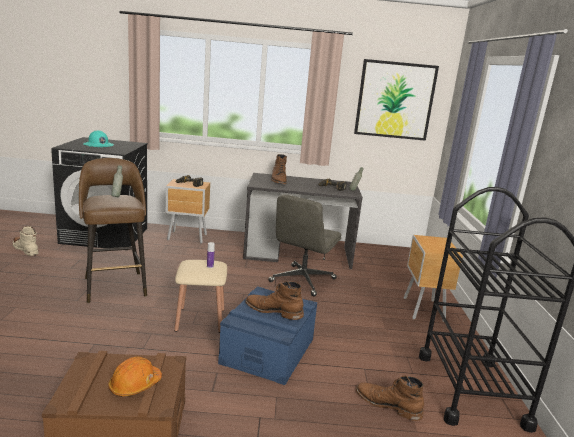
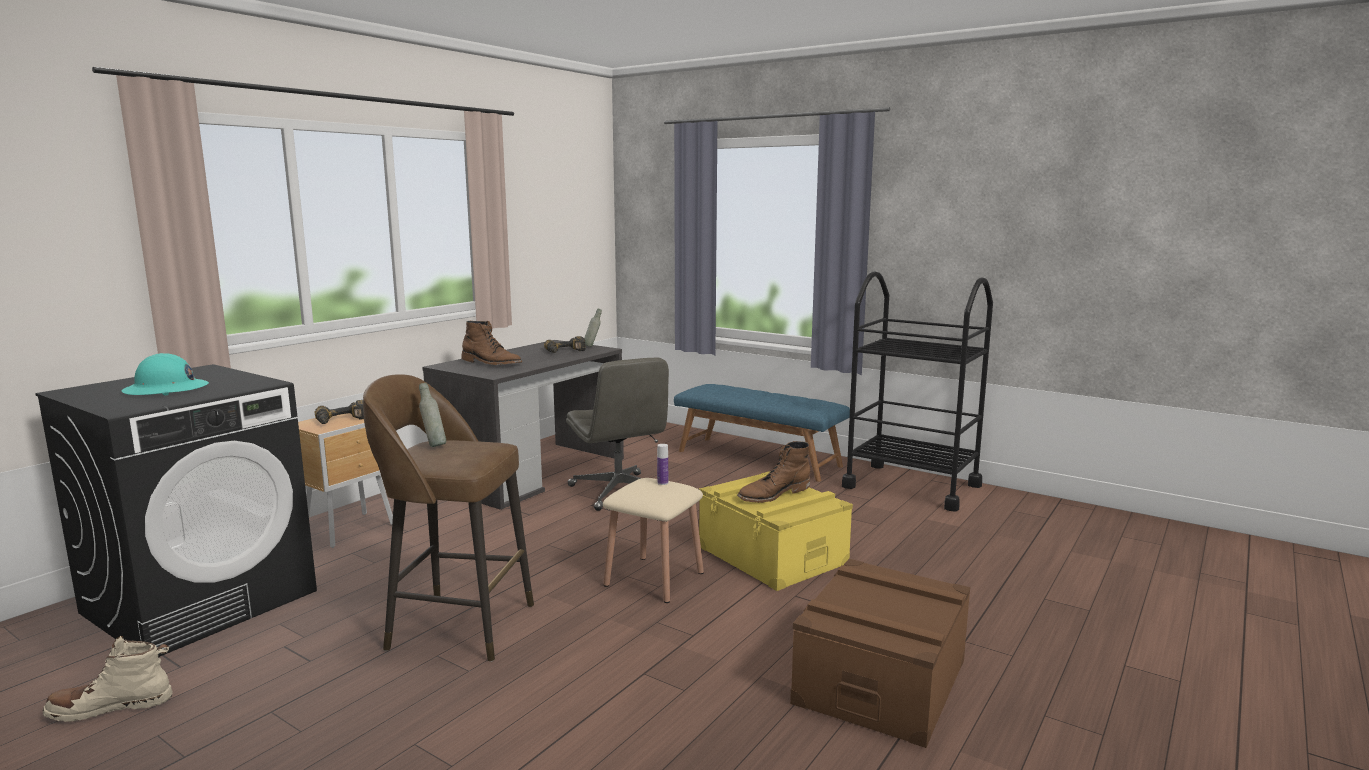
camera: 55 degrees left, 5 degrees down
orange hard hat [108,356,162,397] -> none
blue storage box [218,286,317,385] -> yellow storage box [699,471,853,591]
picture [354,59,439,141] -> none
brown boot [356,375,424,421] -> none
brown nightstand [404,235,463,322] -> blue bench [674,384,850,482]

